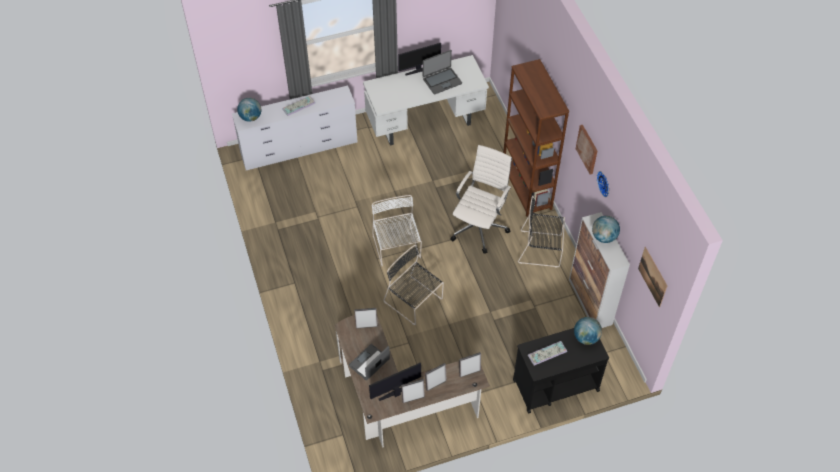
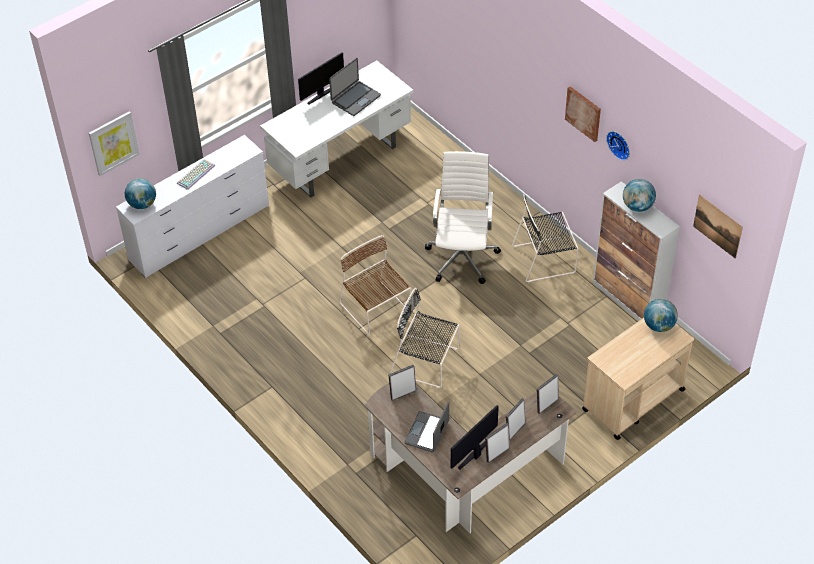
camera: 20 degrees left, 5 degrees down
white chair [372,195,422,267] -> brown chair [339,235,411,335]
brown bookcase [503,59,569,217] -> none
black cart [513,328,609,414] -> beige cart [582,318,694,440]
keyboard [528,341,567,366] -> none
none -> picture [89,111,140,176]

